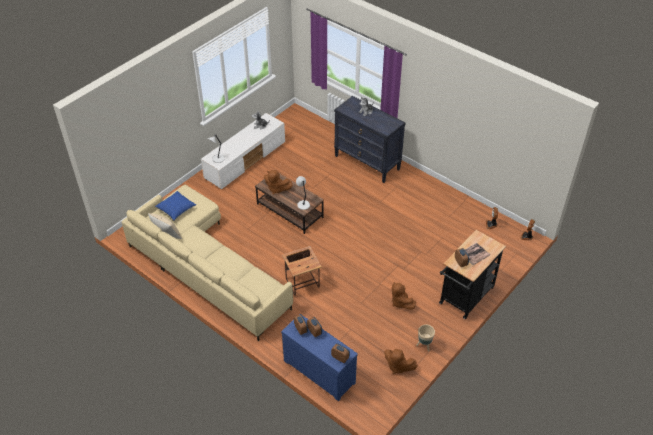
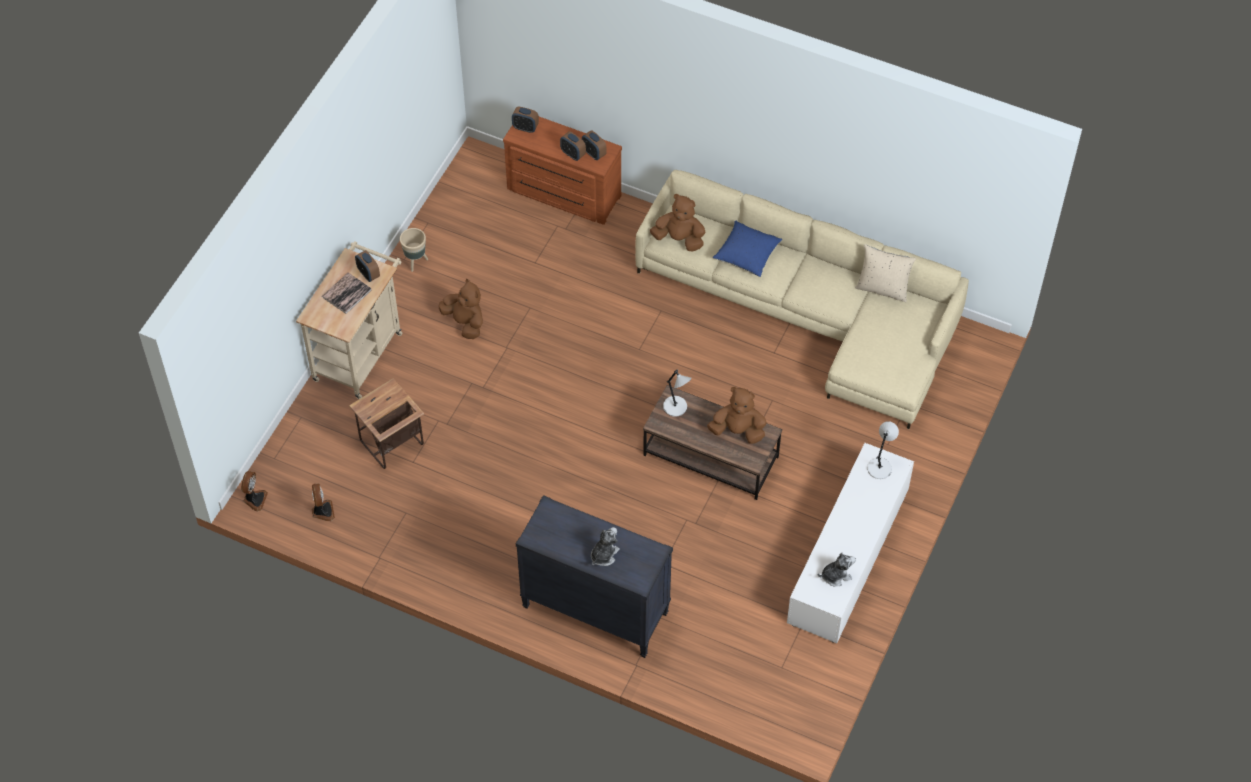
camera: 165 degrees right, 10 degrees up
blue pillow [155,191,196,220] -> blue pillow moved to [713,221,782,277]
blue dresser [281,314,358,401] -> brown dresser [503,117,622,225]
side table [282,246,322,295] -> side table moved to [349,378,424,469]
brown plush toy [384,349,418,374] -> brown plush toy moved to [650,194,705,251]
black cart [439,230,506,319] -> beige cart [296,241,403,399]

